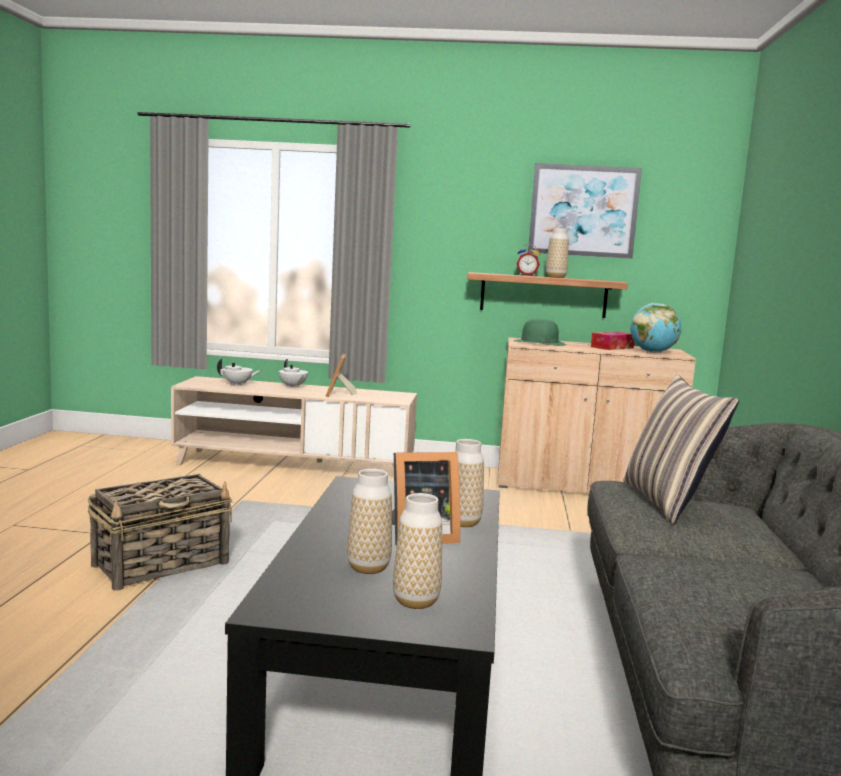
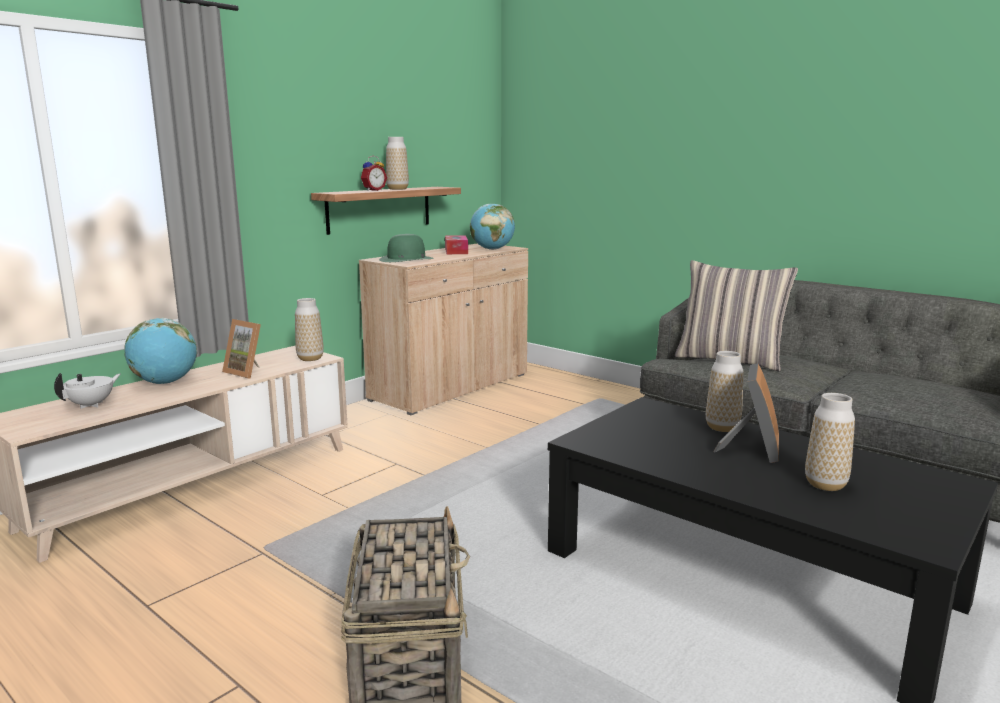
camera: 55 degrees left, 5 degrees up
white teapot [279,359,308,388] -> globe [124,318,197,384]
vase [393,493,442,609] -> vase moved to [295,298,324,361]
picture [528,163,642,259] -> none

